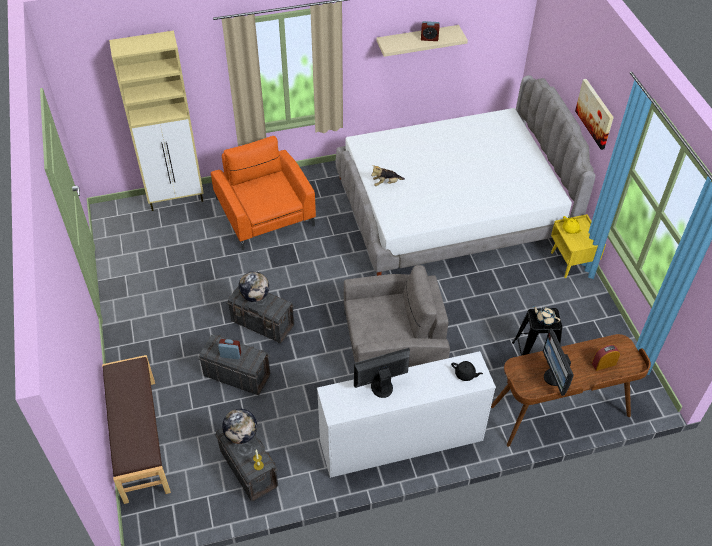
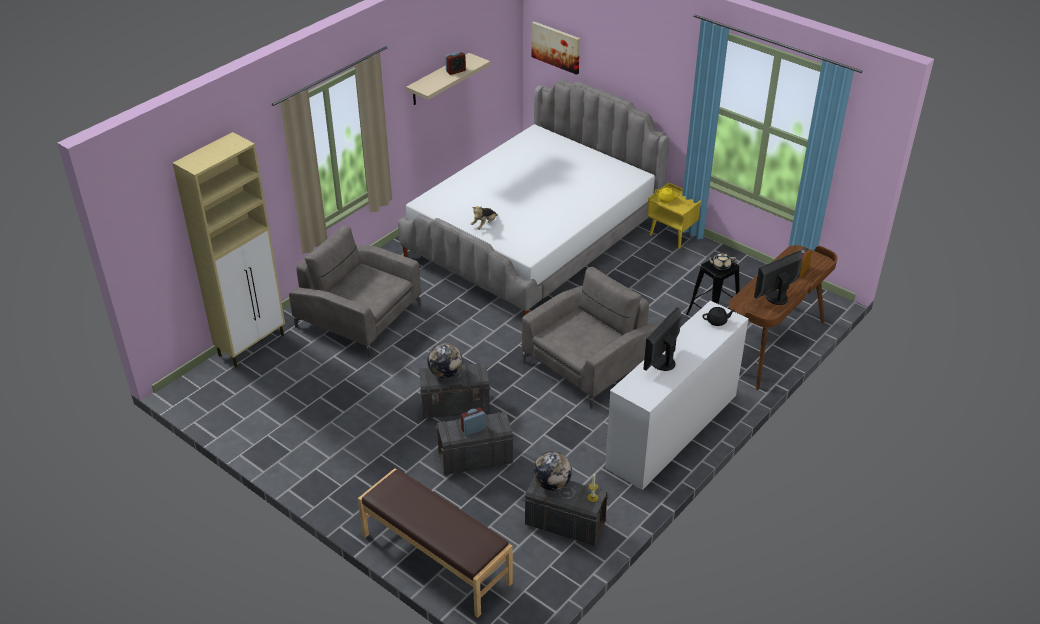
camera: 35 degrees left, 10 degrees down
orange armchair [211,136,316,250] -> grey armchair [289,226,421,357]
monitor [543,329,574,396] -> monitor turned 105 degrees clockwise [754,250,802,305]
picture [575,79,614,150] -> picture moved to [532,22,580,75]

